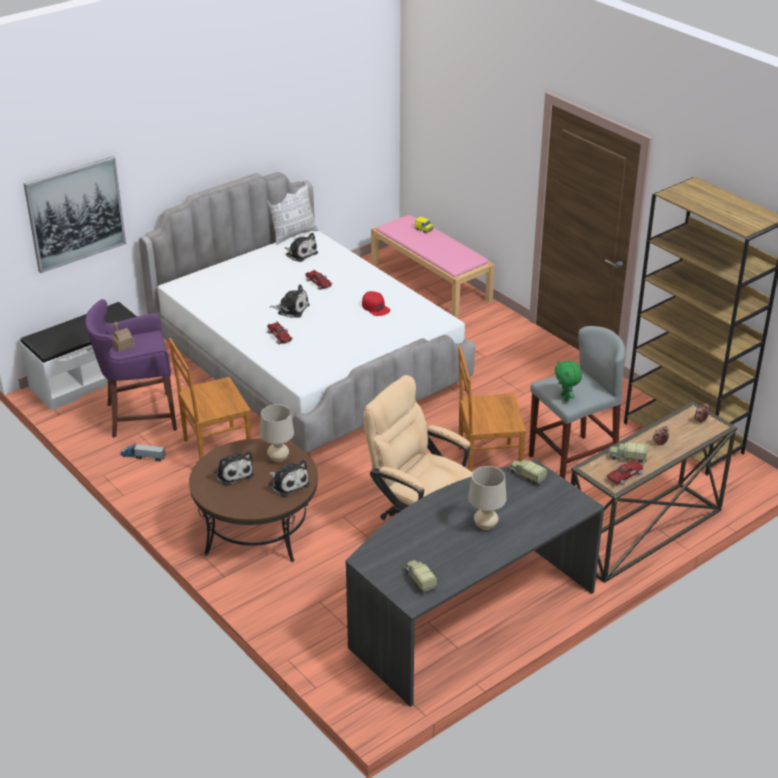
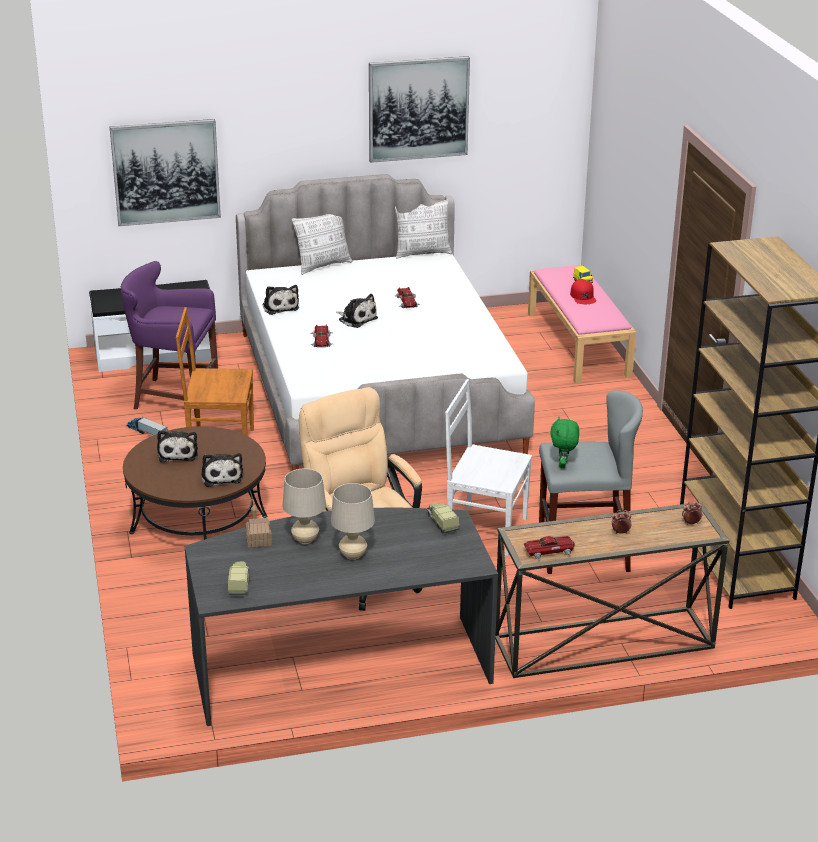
camera: 25 degrees right, 5 degrees down
toy house [111,321,135,352] -> toy house moved to [245,506,272,548]
beige table lamp [260,404,294,463] -> beige table lamp moved to [283,469,326,544]
plush toy [284,233,318,262] -> plush toy moved to [262,285,299,315]
red cap [362,291,390,316] -> red cap moved to [570,279,596,304]
brown chair [458,345,527,472] -> white chair [445,379,532,556]
toy truck [609,442,647,463] -> none
none -> pillow [292,214,352,275]
none -> picture [369,56,470,163]

